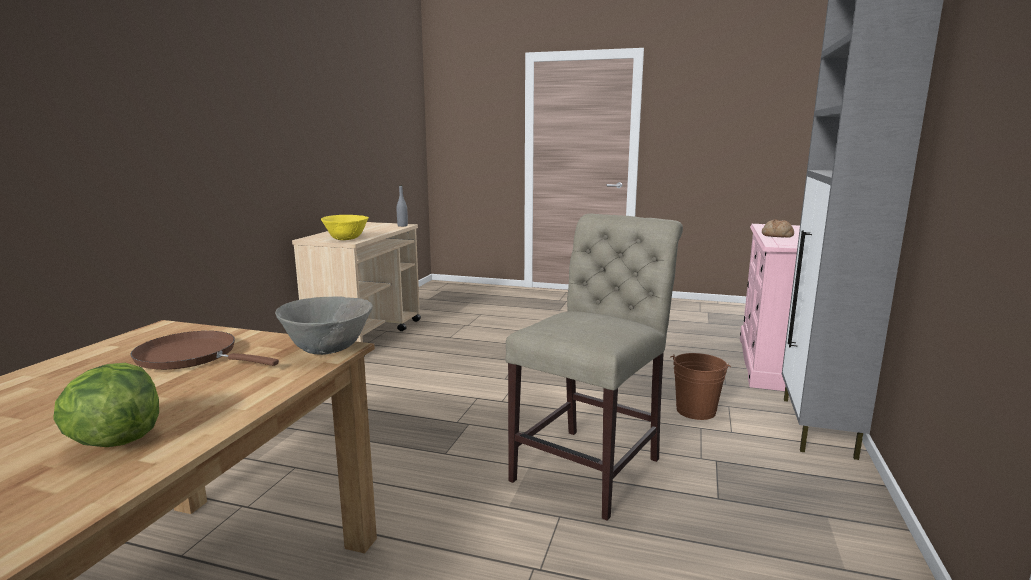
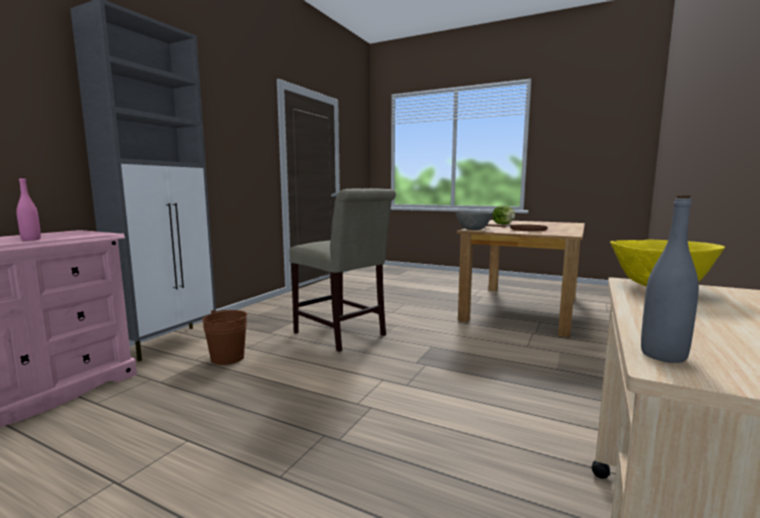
camera: 170 degrees left, 5 degrees down
beige chair [506,214,683,521] -> beige chair turned 90 degrees counterclockwise [289,188,396,352]
bread [762,219,794,238] -> pink bottle [16,177,41,241]

